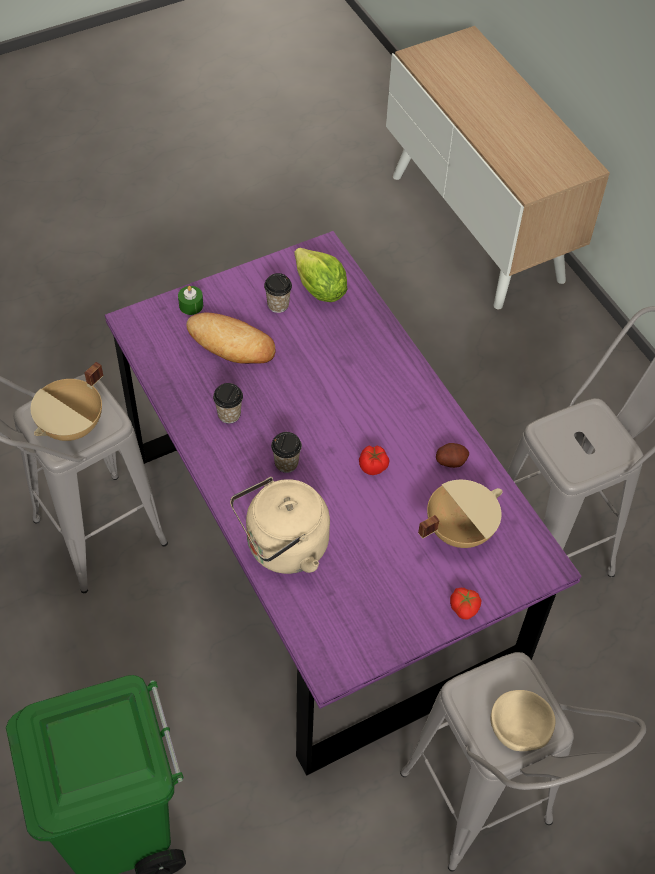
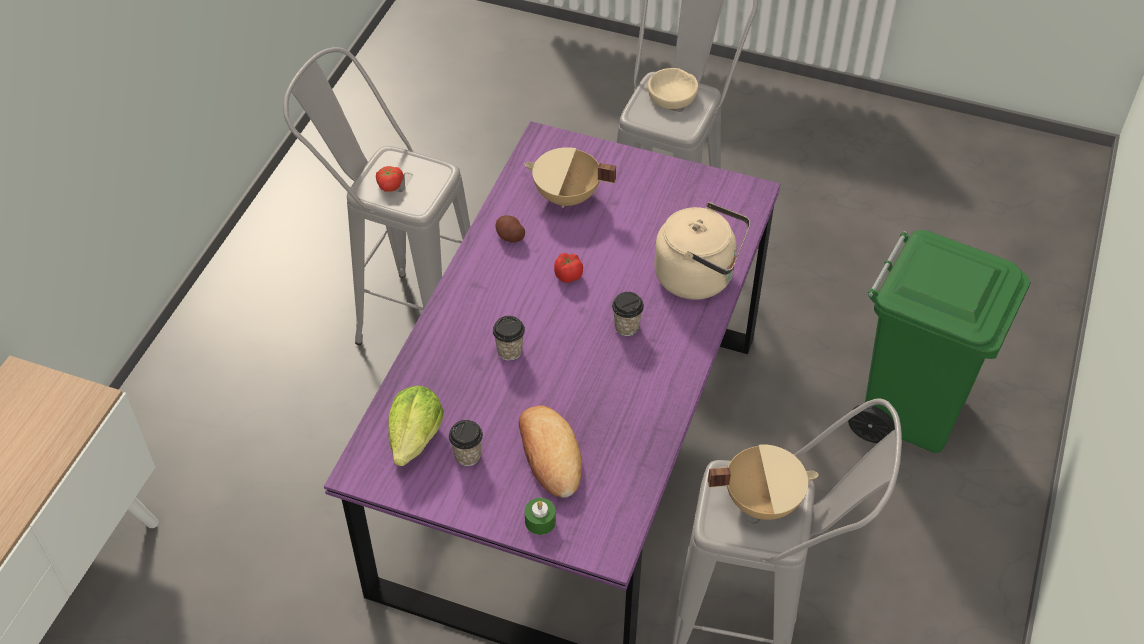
camera: 130 degrees left, 5 degrees down
cup [213,383,243,424] -> cup moved to [493,316,525,361]
tomato [450,588,481,619] -> tomato moved to [376,166,404,192]

